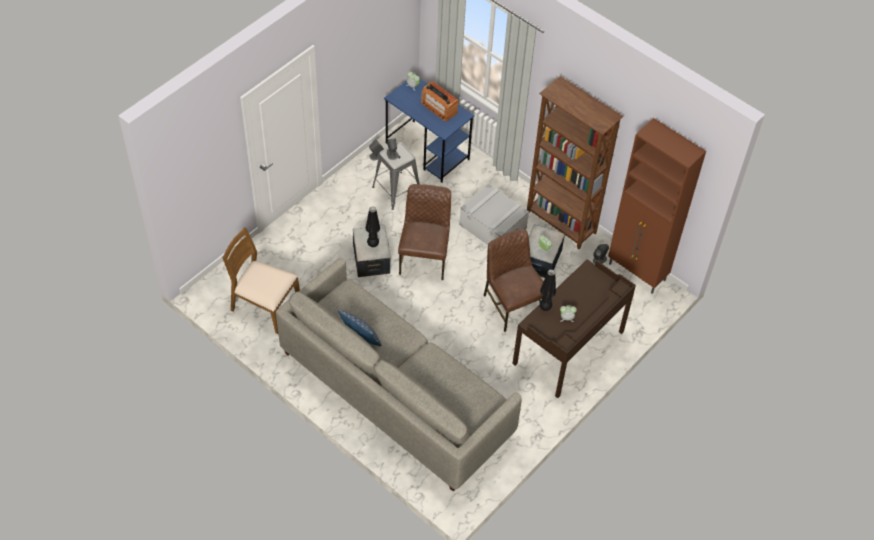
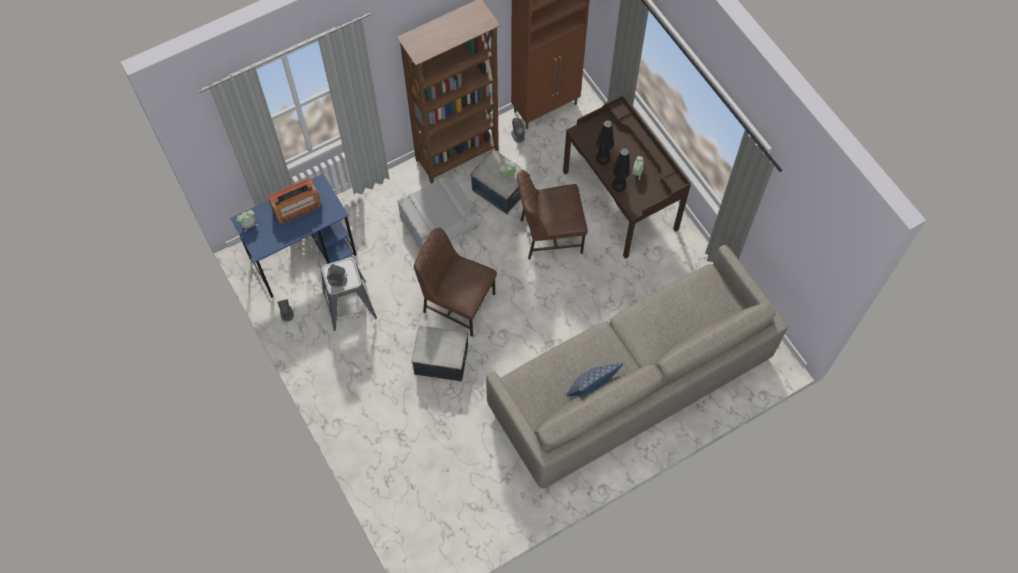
camera: 70 degrees left, 10 degrees up
brown chair [222,227,300,334] -> none
black table lamp [366,207,380,247] -> black table lamp moved to [596,120,614,165]

